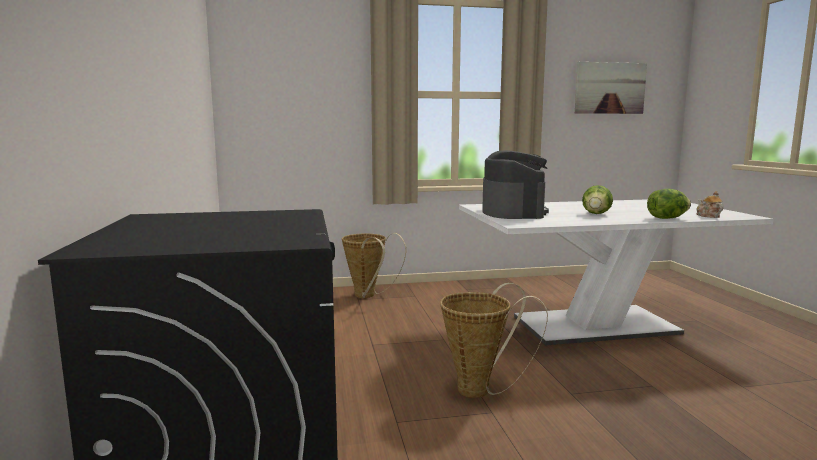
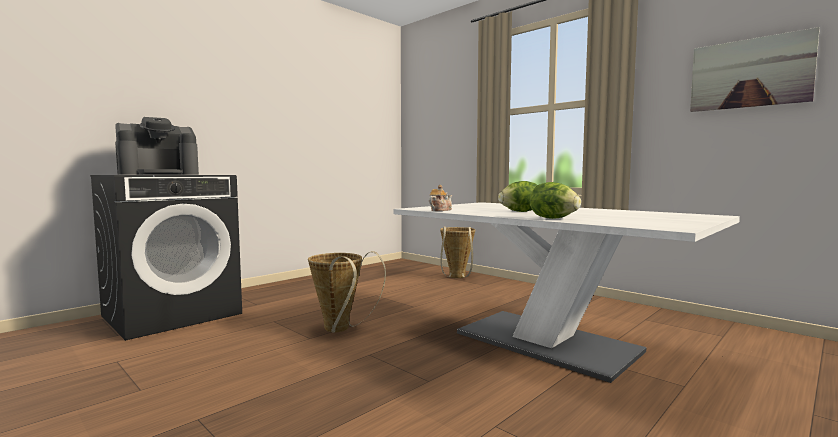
camera: 55 degrees right, 5 degrees down
coffee machine [482,150,549,219] -> coffee machine moved to [115,117,199,175]
teapot [696,191,724,218] -> teapot moved to [429,185,452,211]

